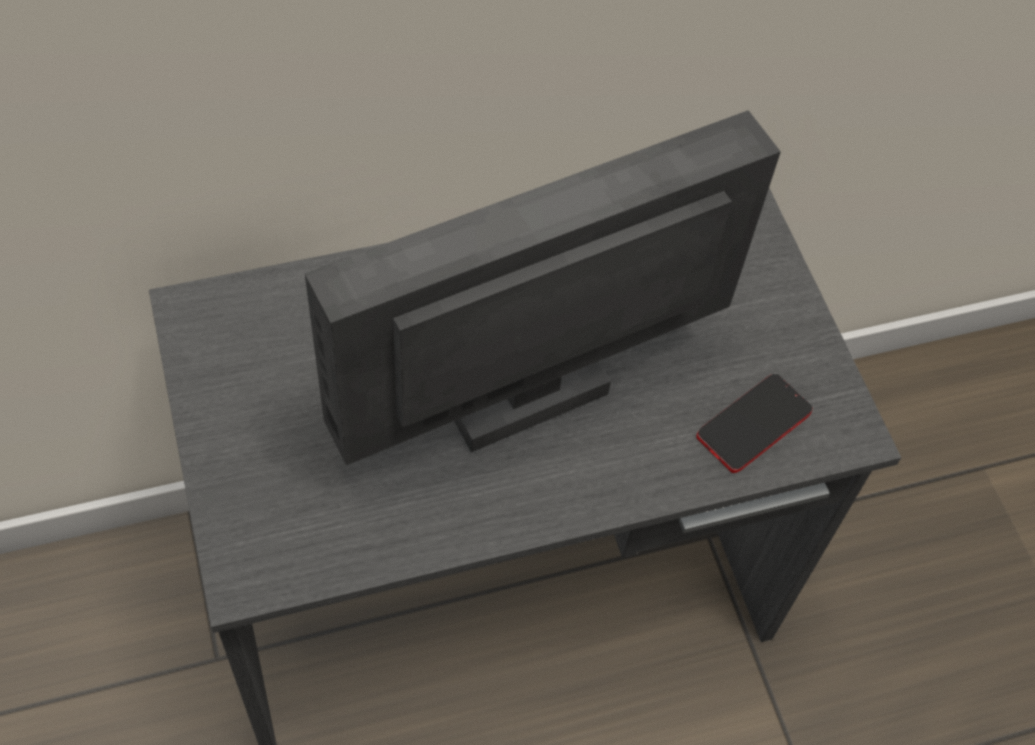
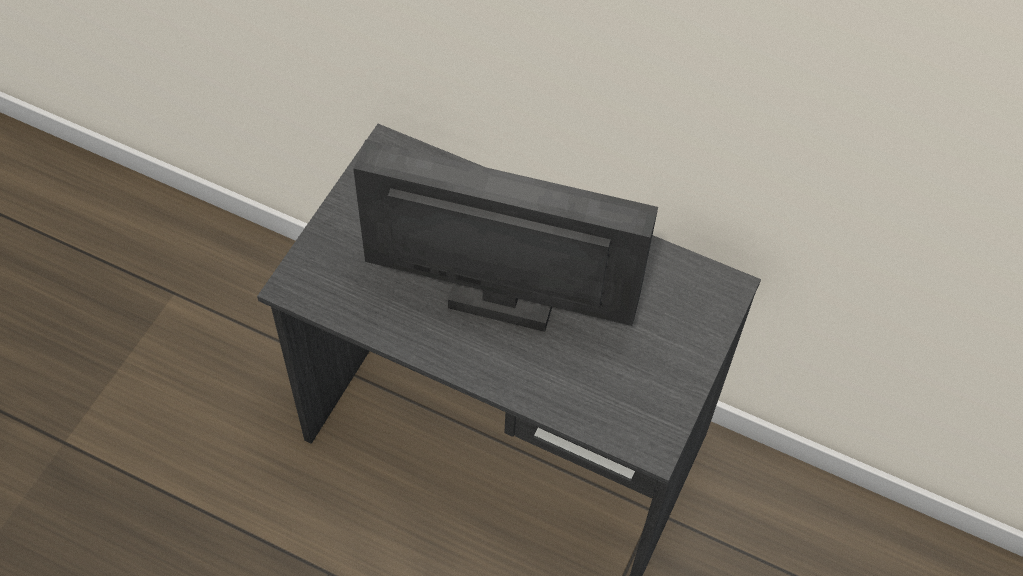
camera: 45 degrees right, 0 degrees up
phone [696,374,813,473] -> none

